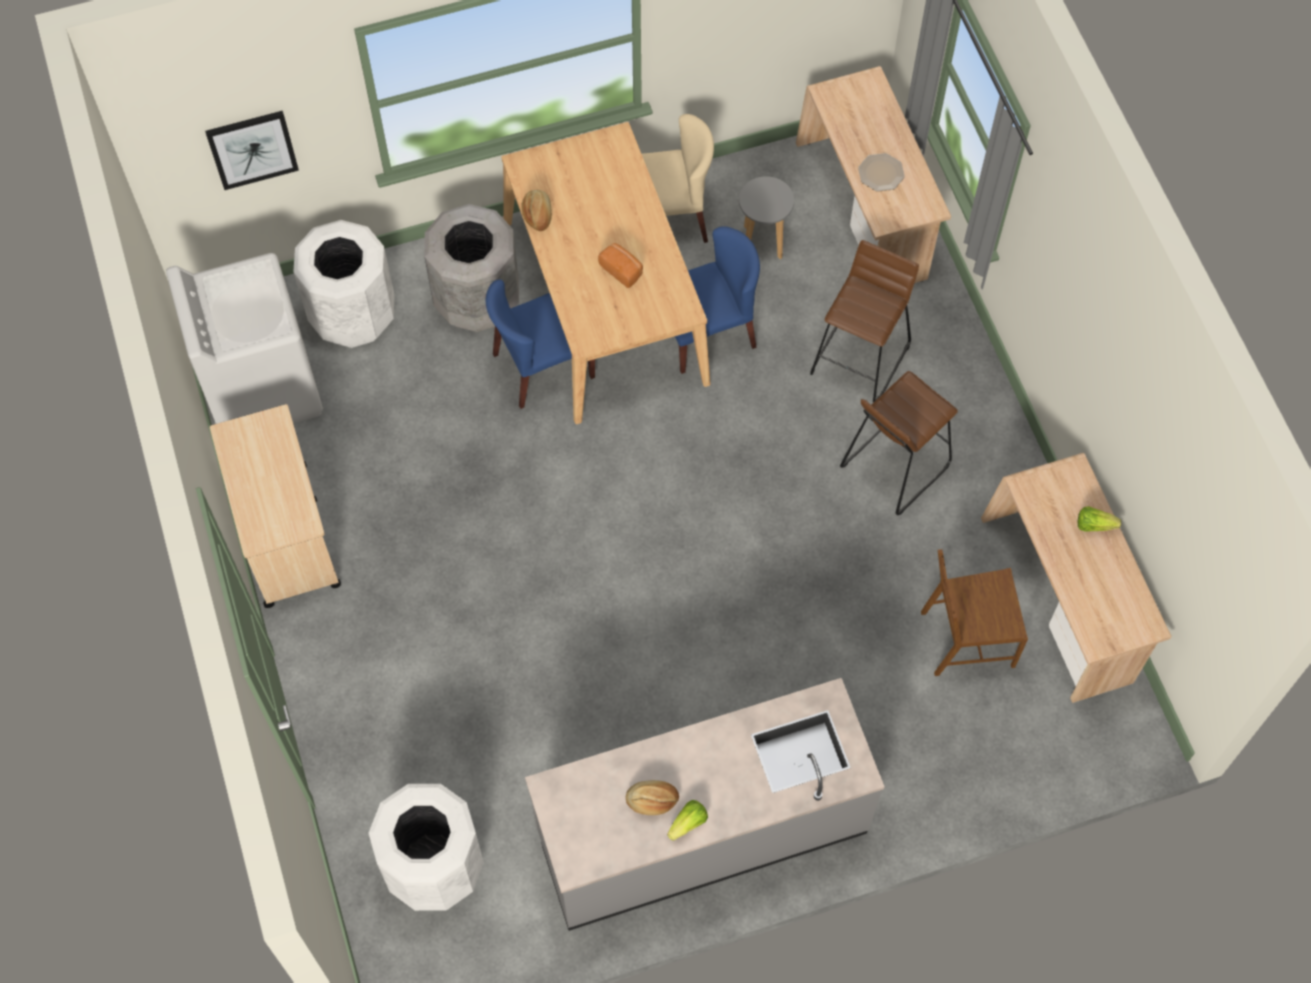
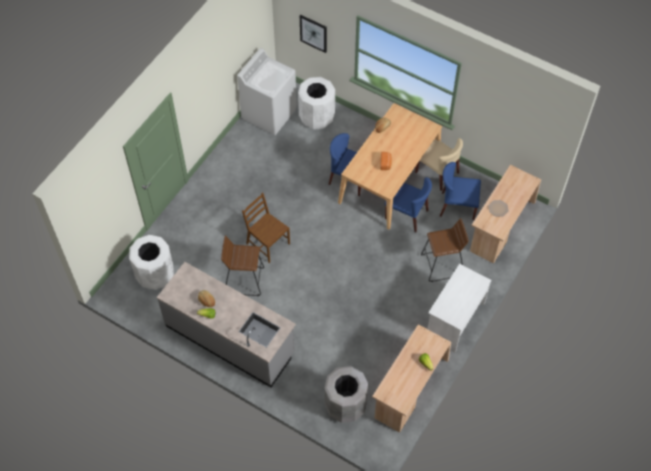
camera: 50 degrees right, 5 degrees down
beige cart [210,404,341,608] -> none
grey trash can [424,204,519,332] -> grey trash can moved to [324,366,368,423]
grey stool [739,176,794,259] -> blue chair [440,162,481,220]
brown stool [840,371,958,515] -> brown stool moved to [221,235,264,296]
brown chair [921,549,1028,676] -> brown chair moved to [242,193,290,263]
none -> white desk [427,264,491,352]

